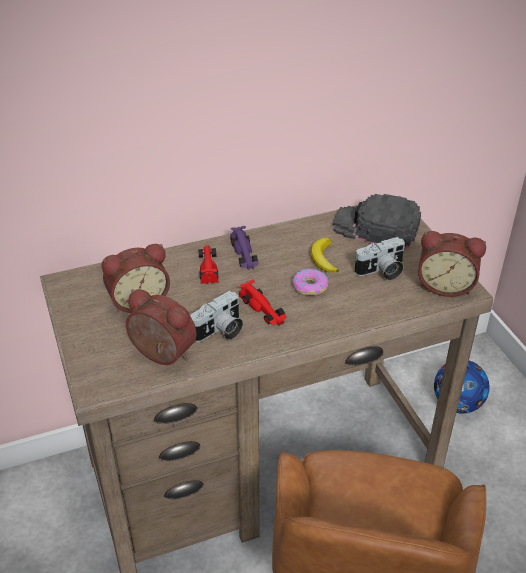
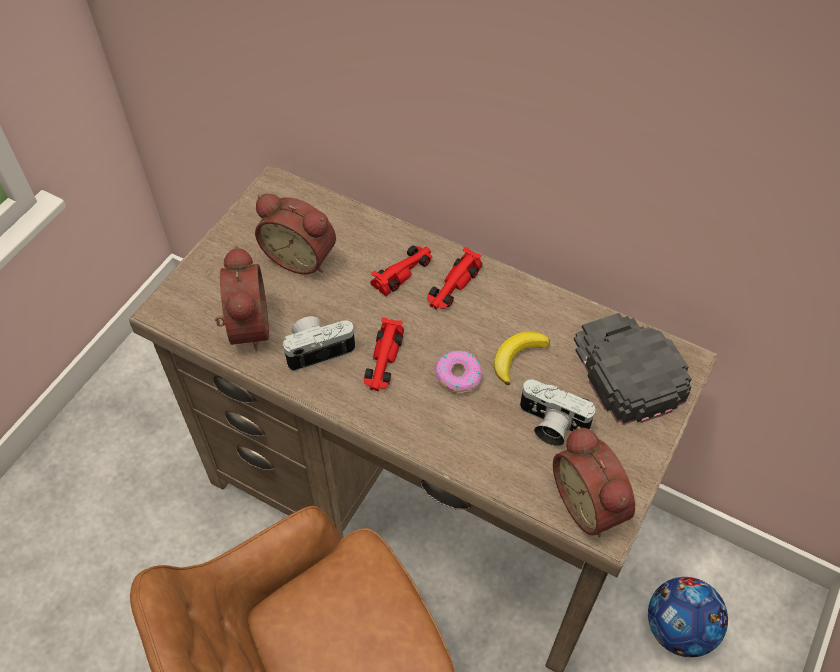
camera: 50 degrees right, 15 degrees up
camera [190,291,243,342] -> camera turned 150 degrees clockwise [282,316,356,371]
purple toy car [230,226,259,270] -> red toy car [427,247,482,310]

